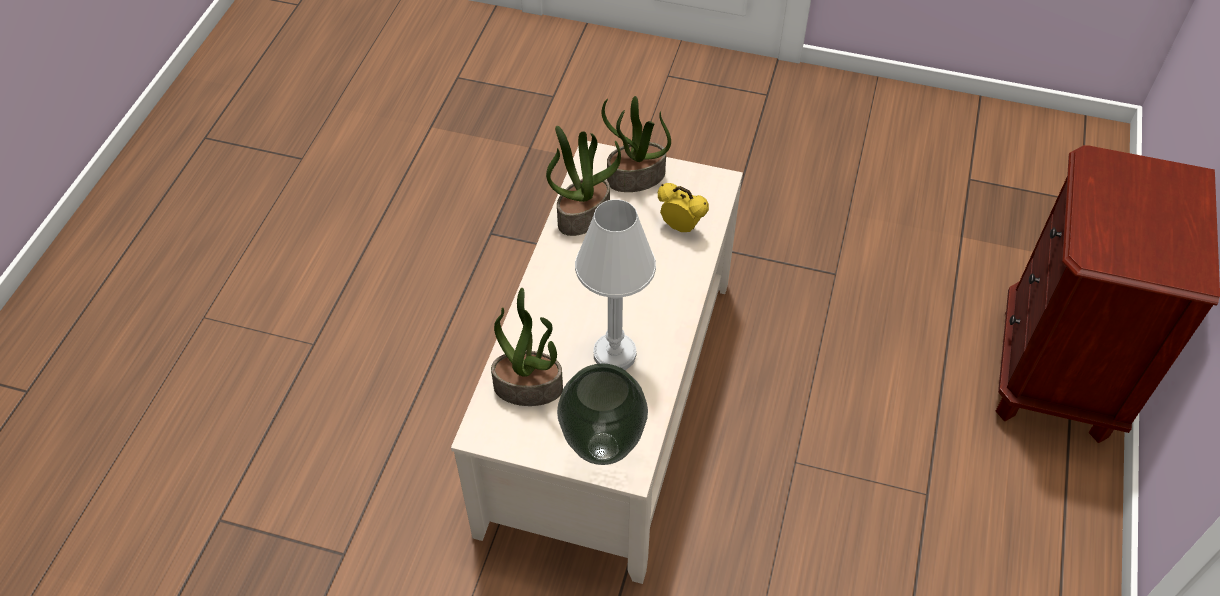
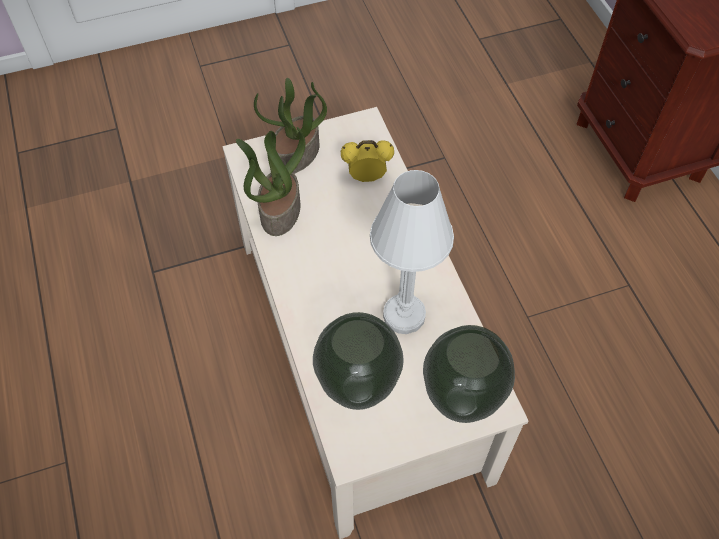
camera: 35 degrees left, 5 degrees up
potted plant [491,288,563,406] -> vase [313,312,404,410]

